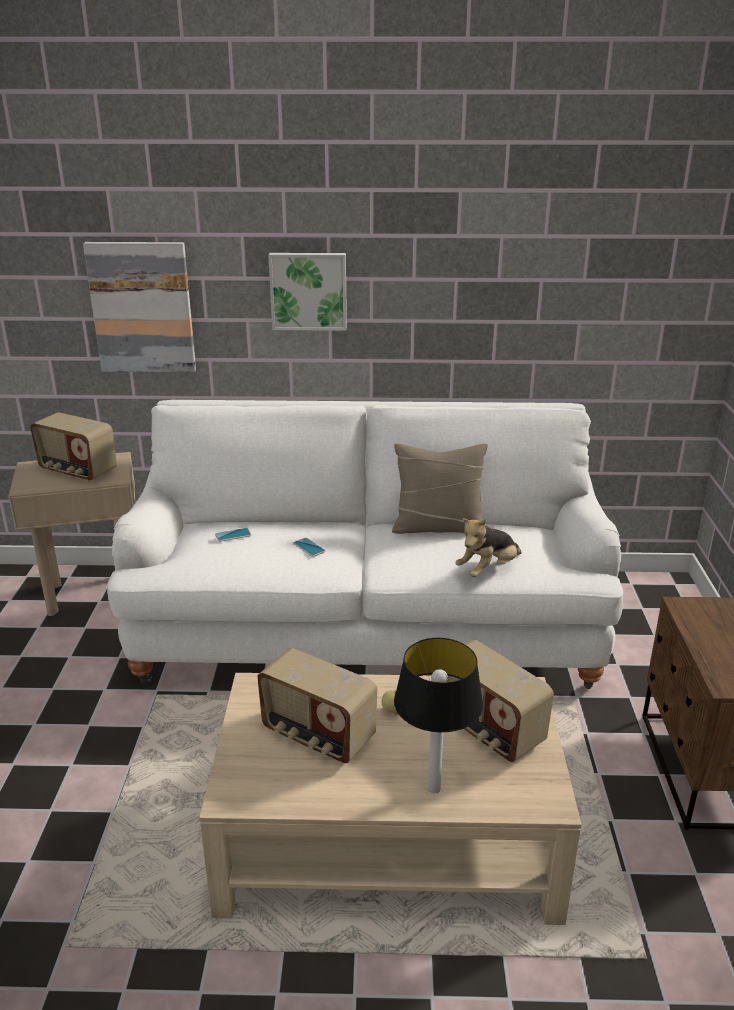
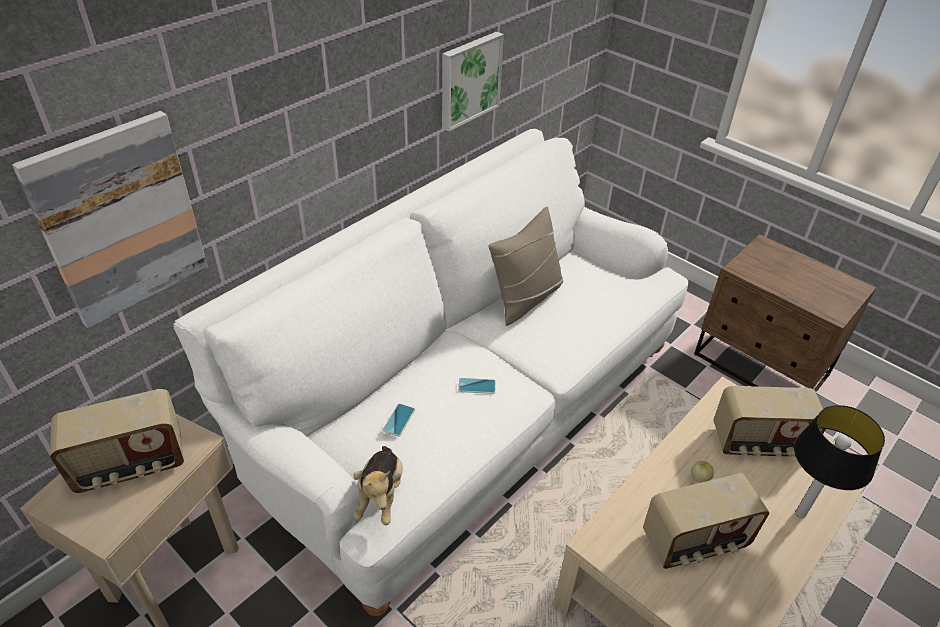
camera: 50 degrees left, 15 degrees up
picture [268,253,347,331] -> picture moved to [442,32,504,131]
plush toy [455,518,522,577] -> plush toy moved to [353,446,403,525]

